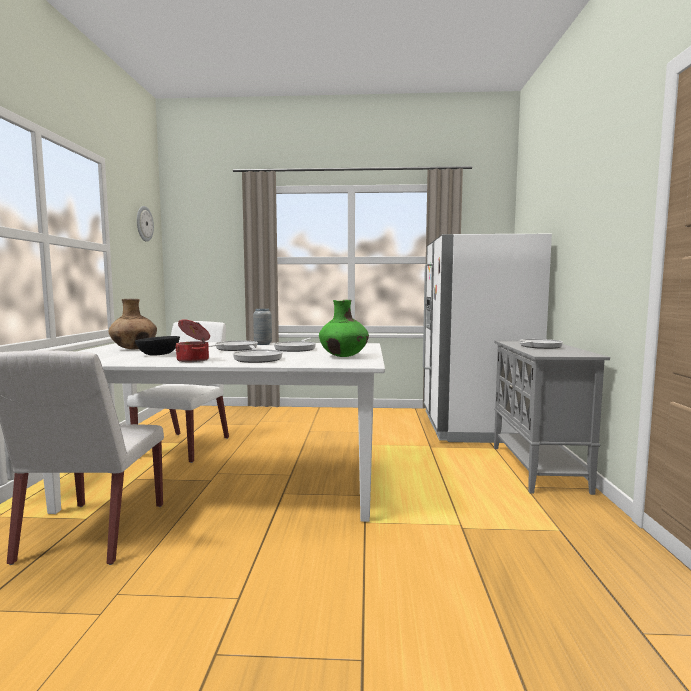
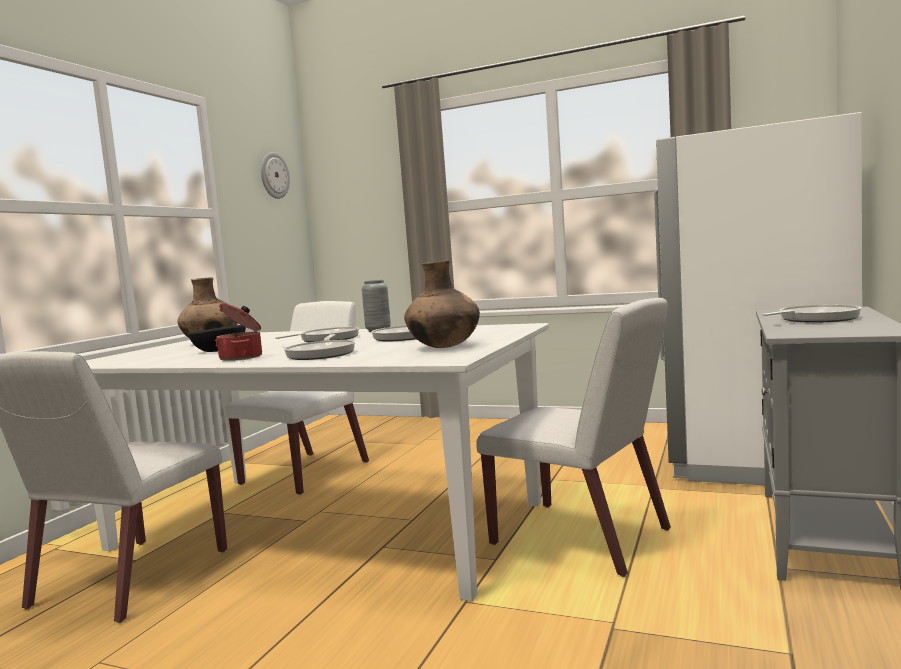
camera: 20 degrees right, 0 degrees up
green vase [319,300,369,357] -> brown vase [404,260,480,348]
none -> white chair [476,298,671,577]

